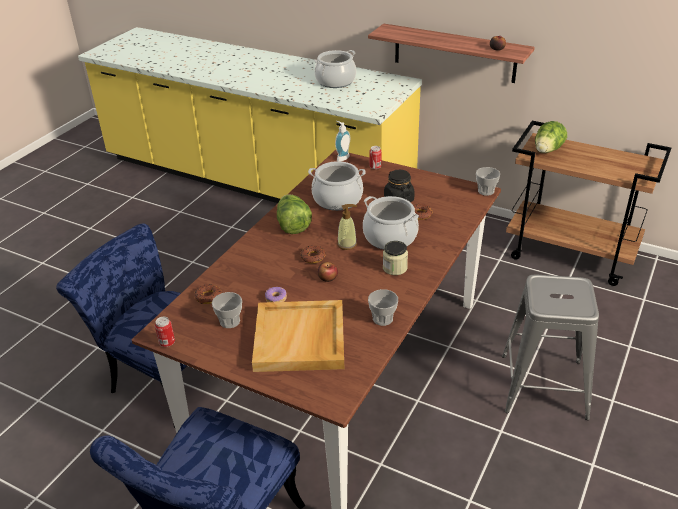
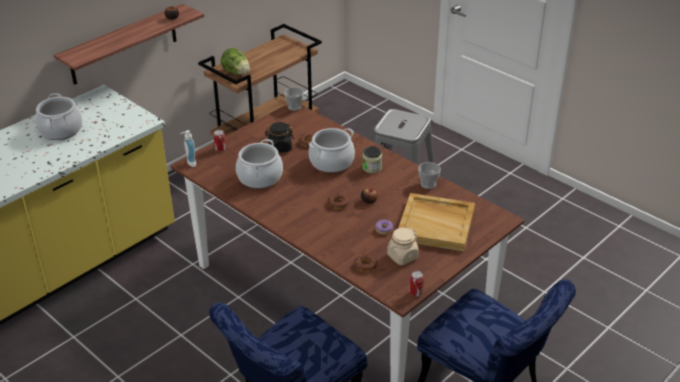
camera: 75 degrees left, 0 degrees up
cup [212,292,242,328] -> beige jar [387,228,419,265]
lettuce [277,195,312,234] -> none
soap dispenser [337,204,357,250] -> none

